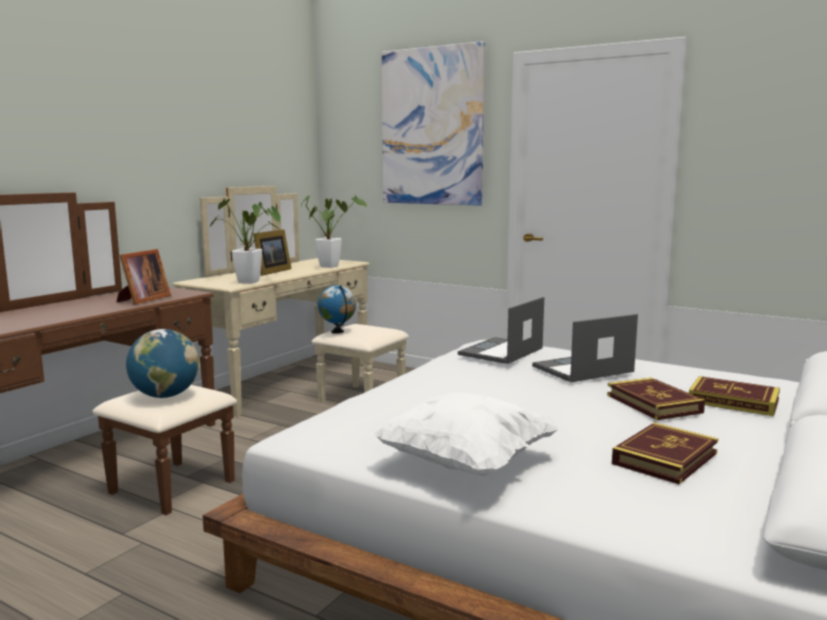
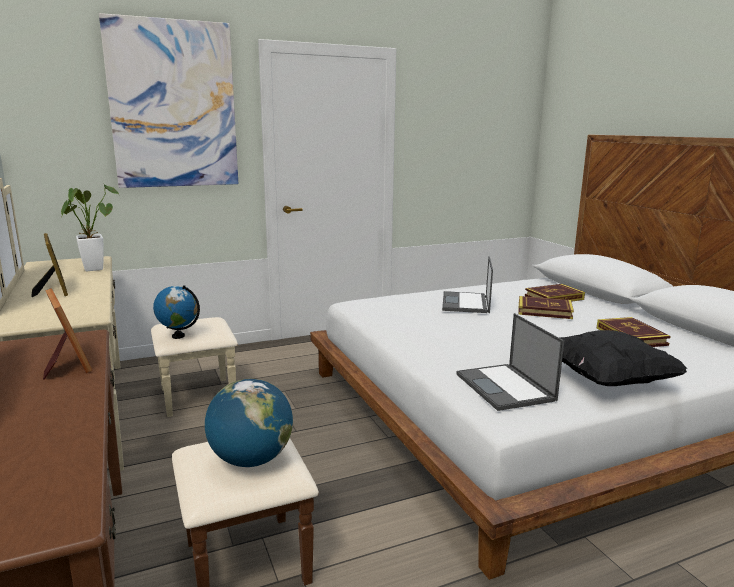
camera: 55 degrees left, 5 degrees up
potted plant [210,199,282,284] -> none
white pillow [372,392,561,476] -> black pillow [559,330,688,386]
laptop [458,297,544,364] -> laptop moved to [456,313,564,411]

